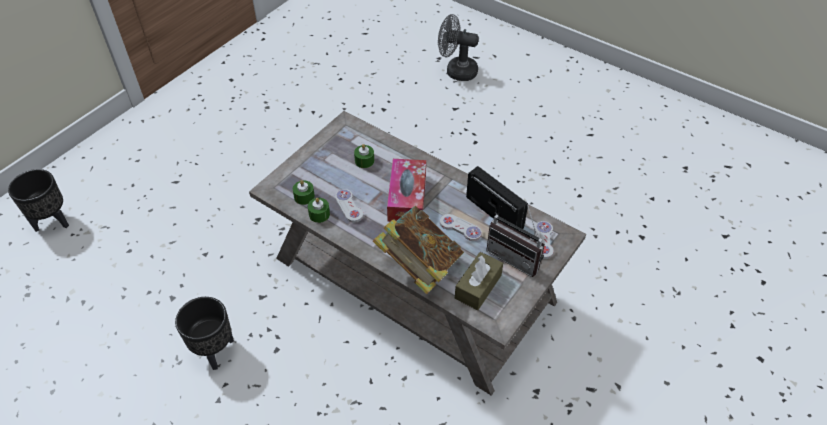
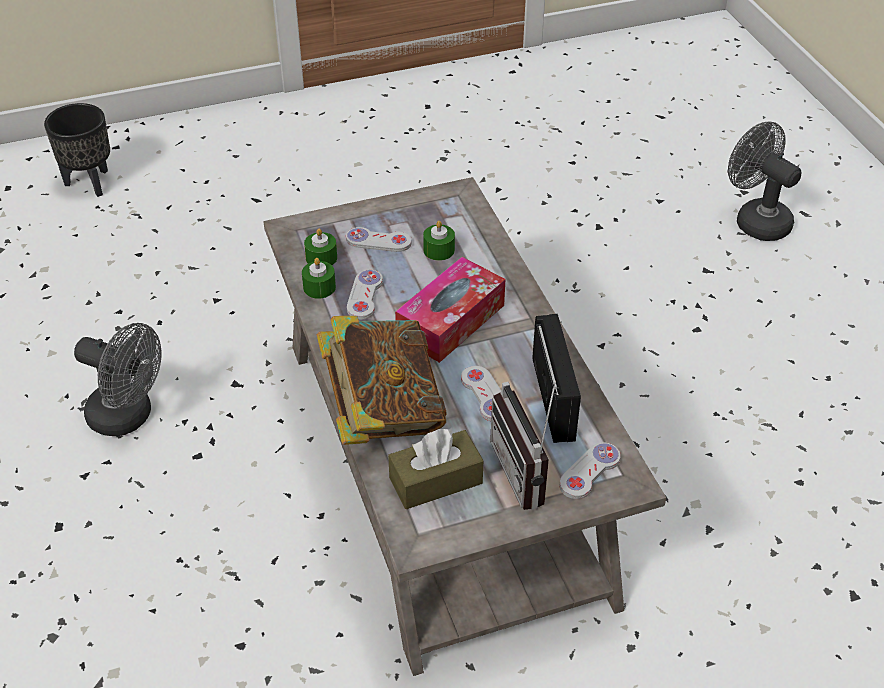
camera: 35 degrees right, 5 degrees down
black planter [175,297,234,370] -> grey fan [74,323,162,436]
none -> white game controller [346,227,412,252]

